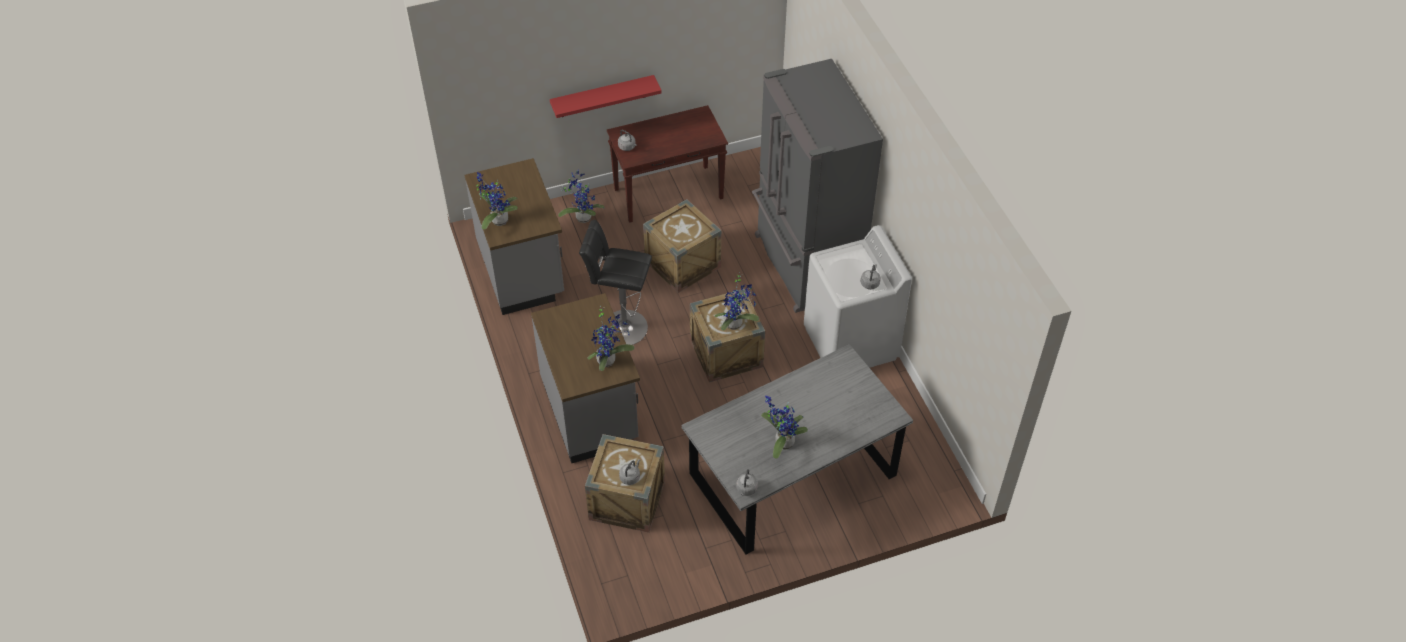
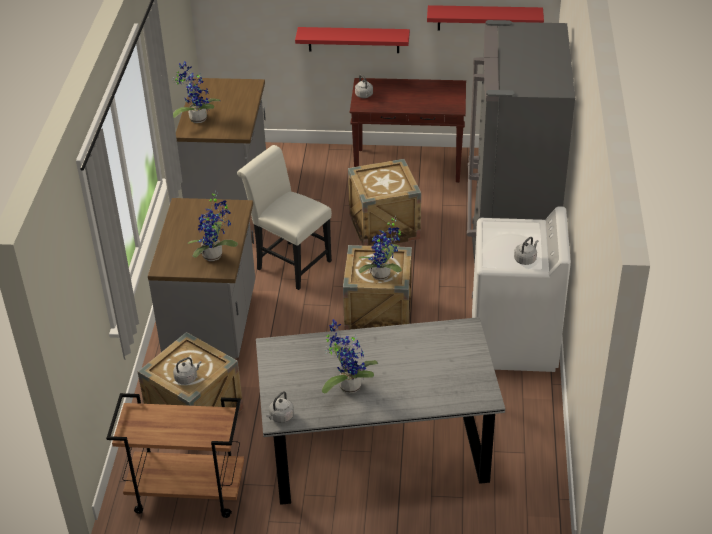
camera: 25 degrees right, 10 degrees down
potted plant [558,169,605,223] -> none
black stool [579,220,652,345] -> white chair [237,145,332,290]
none -> brown cart [106,393,244,518]
none -> red shelf [427,5,544,31]

